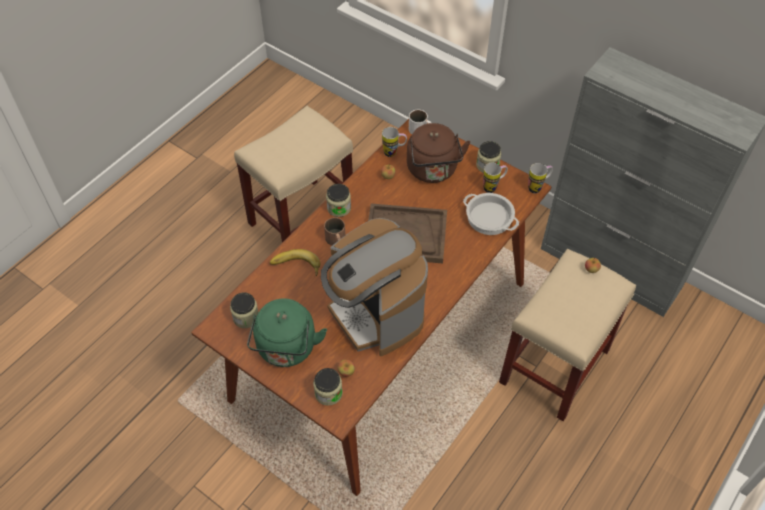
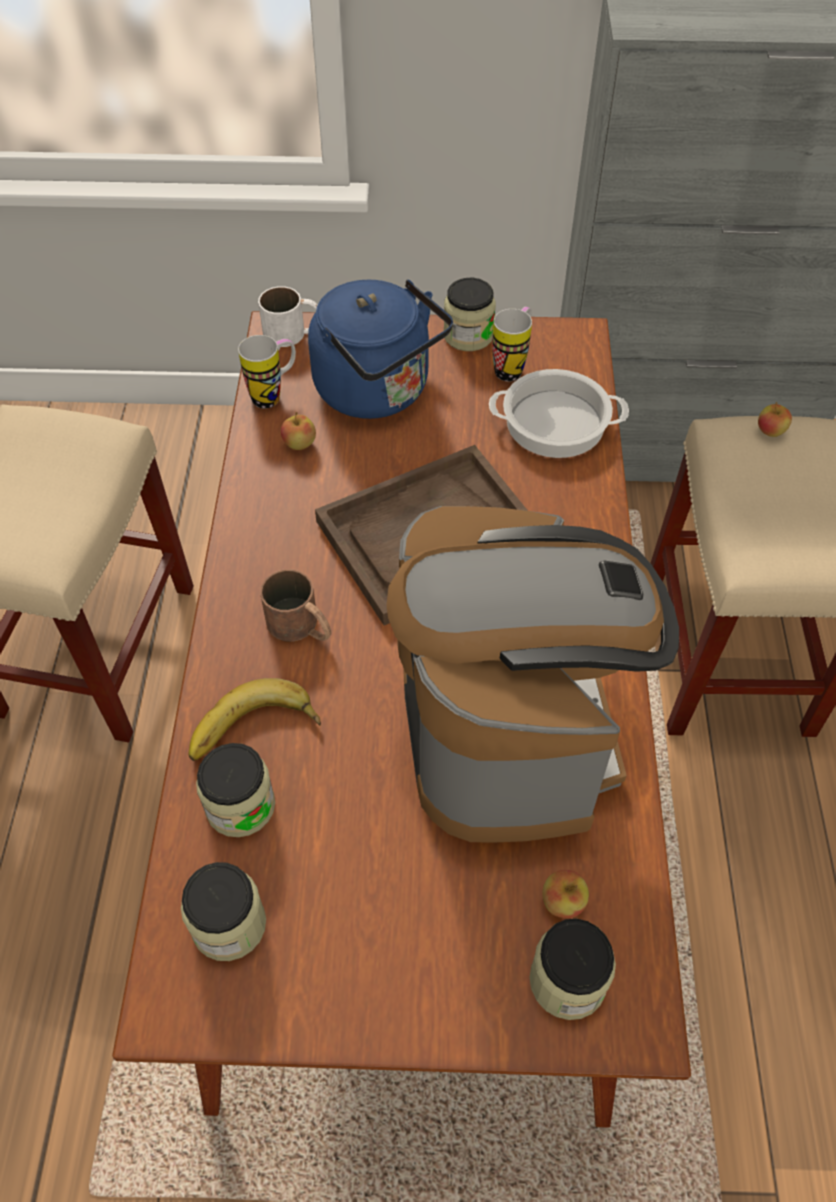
camera: 35 degrees left, 0 degrees up
green kettle [247,298,327,367] -> none
coffee machine [321,218,428,356] -> coffee machine turned 120 degrees counterclockwise [386,506,679,842]
jar [326,184,351,217] -> jar moved to [196,743,275,837]
brown kettle [407,123,470,183] -> blue kettle [308,279,453,419]
mug [528,163,553,194] -> none

